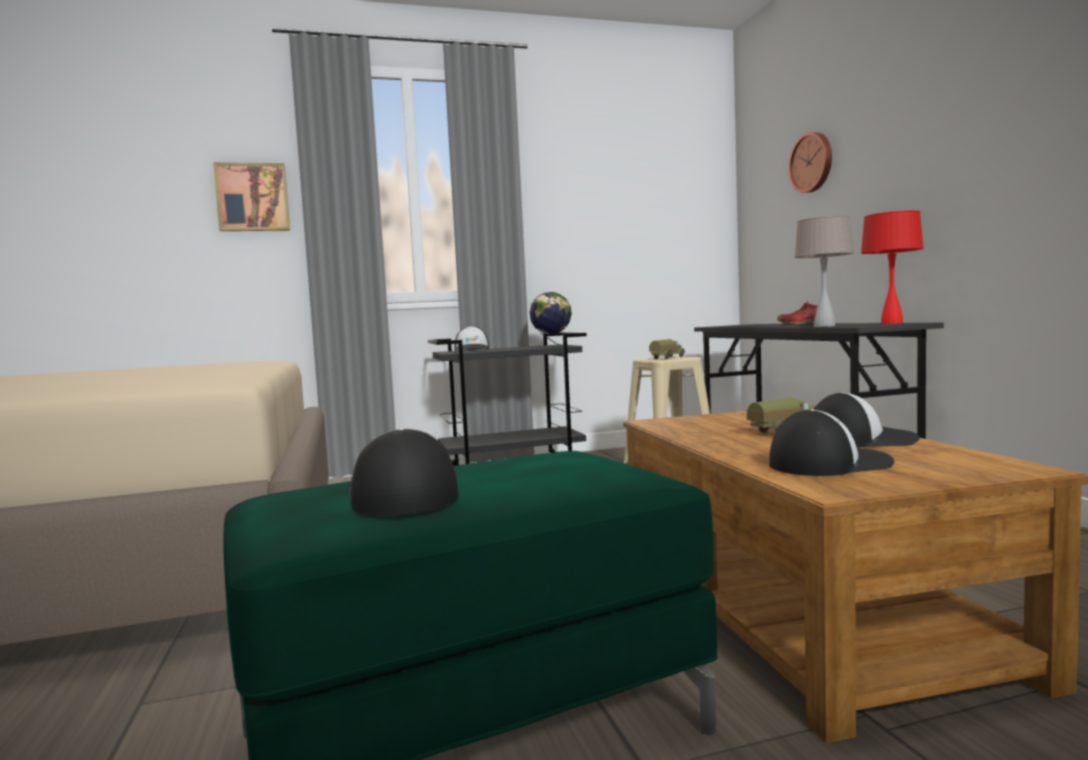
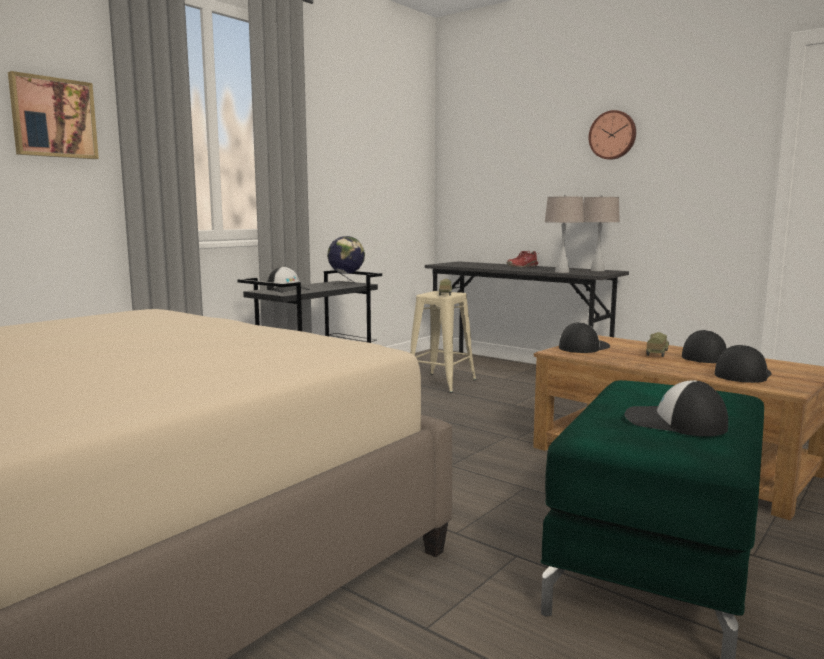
camera: 35 degrees left, 5 degrees up
wall clock [789,132,832,193] -> wall clock moved to [589,110,636,160]
red table lamp [861,210,924,324] -> beige table lamp [583,195,620,271]
none -> cap [559,322,610,353]

